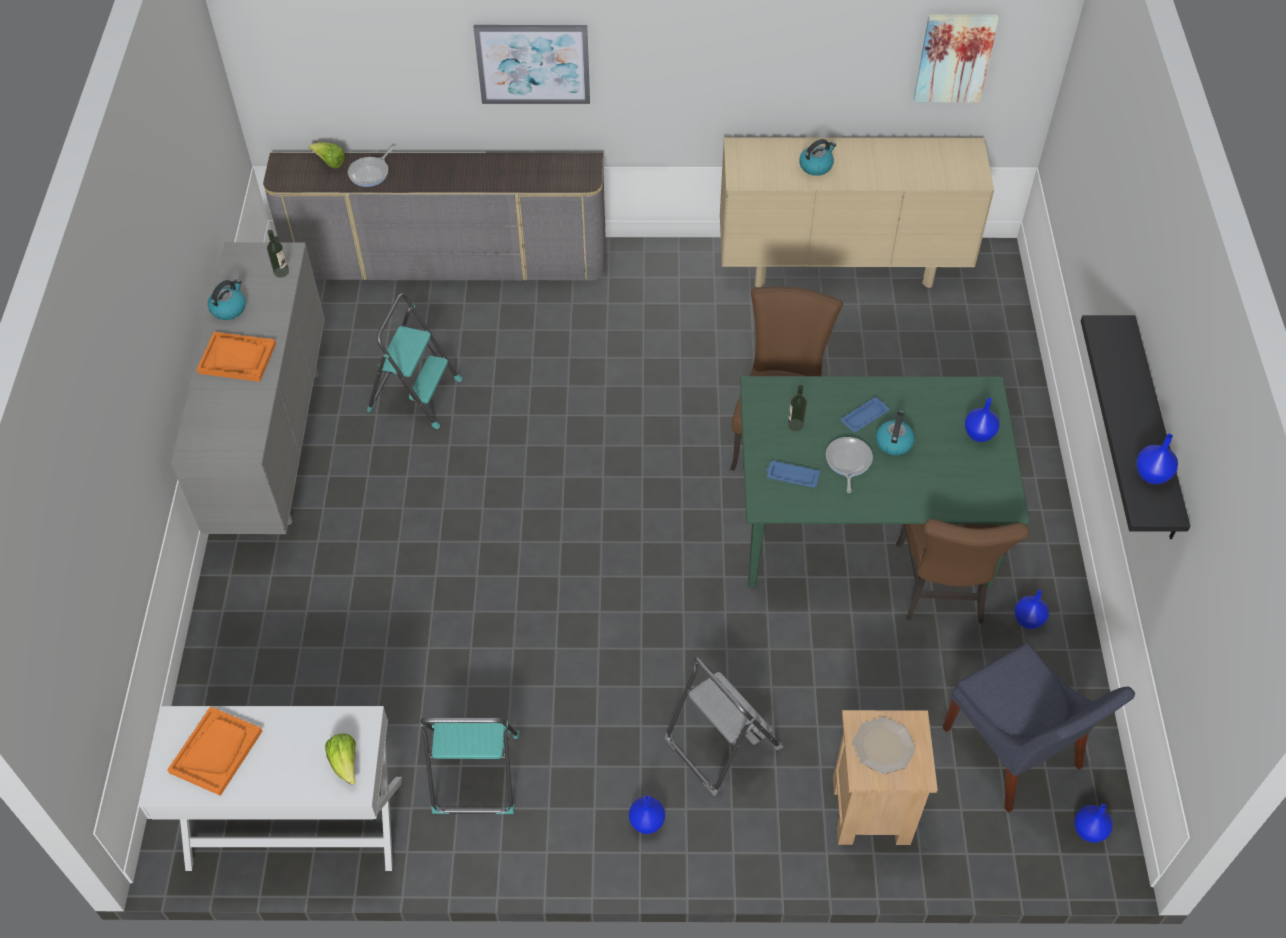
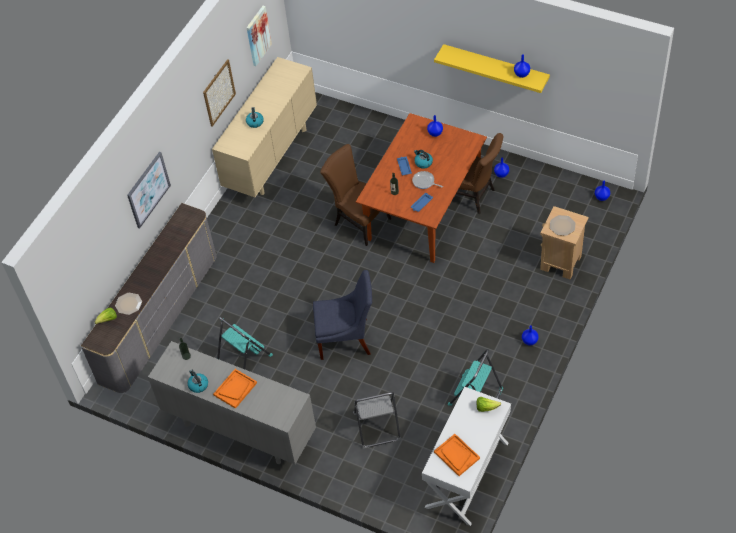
camera: 60 degrees left, 0 degrees up
frying pan [348,146,395,187] -> plate [115,293,142,315]
grey step ladder [664,656,784,796] -> grey step ladder moved to [353,392,401,449]
green dining table [740,376,1030,588] -> brown dining table [356,113,487,263]
blue chair [943,643,1135,813] -> blue chair moved to [313,270,372,360]
black shelf [1081,315,1190,539] -> yellow shelf [434,44,550,93]
none -> picture [203,59,236,127]

